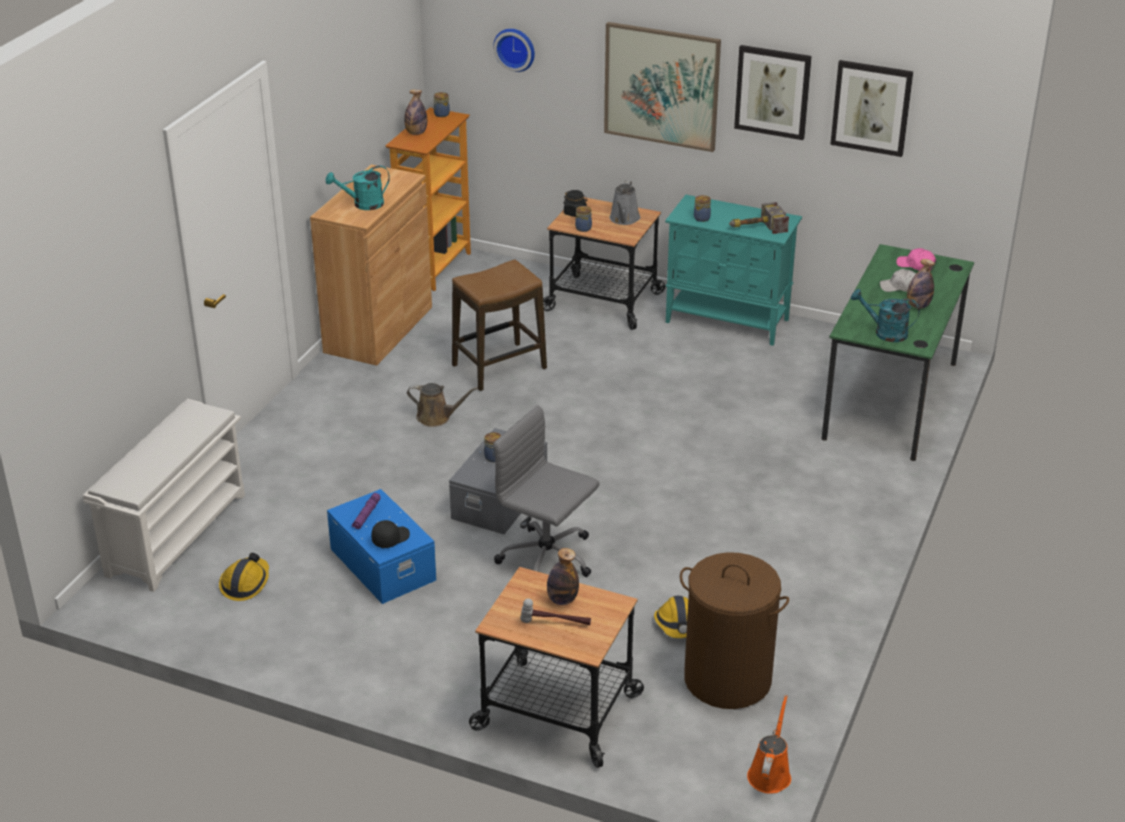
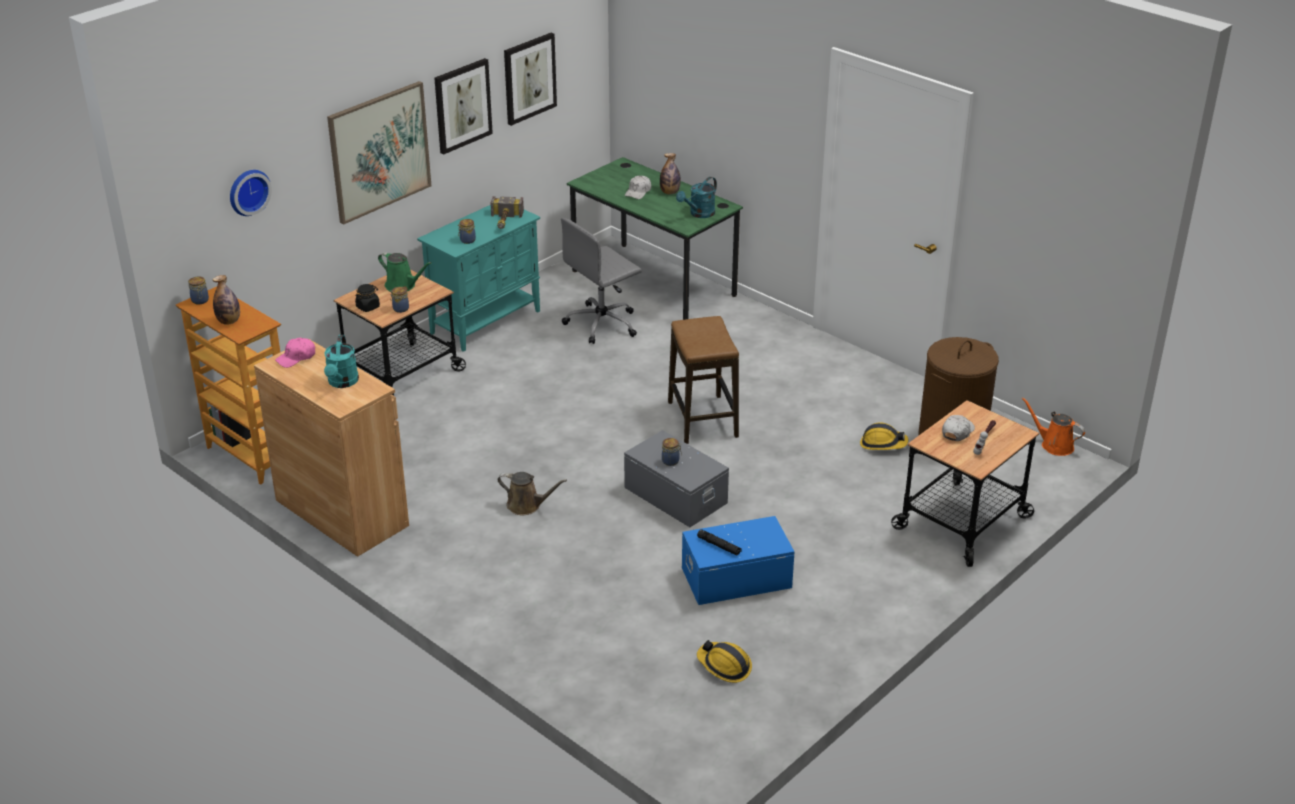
camera: 70 degrees left, 0 degrees up
white shoe rack [83,399,245,592] -> none
purple flashlight [352,493,381,529] -> black flashlight [697,529,742,555]
black cap [371,520,410,548] -> none
brown watering can [407,383,478,427] -> brown watering can turned 75 degrees clockwise [498,472,567,515]
stool [452,259,547,391] -> stool moved to [668,316,739,444]
grey office chair [493,405,600,577] -> grey office chair moved to [561,218,642,344]
bottle [547,548,579,605] -> white cap [942,415,975,441]
grey watering can [609,181,640,225] -> green watering can [378,252,432,292]
pink cap [896,248,936,271] -> pink cap moved to [275,338,315,368]

